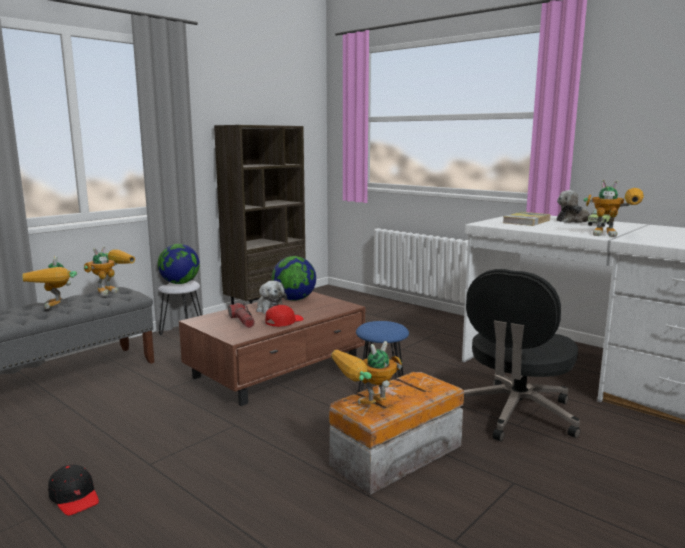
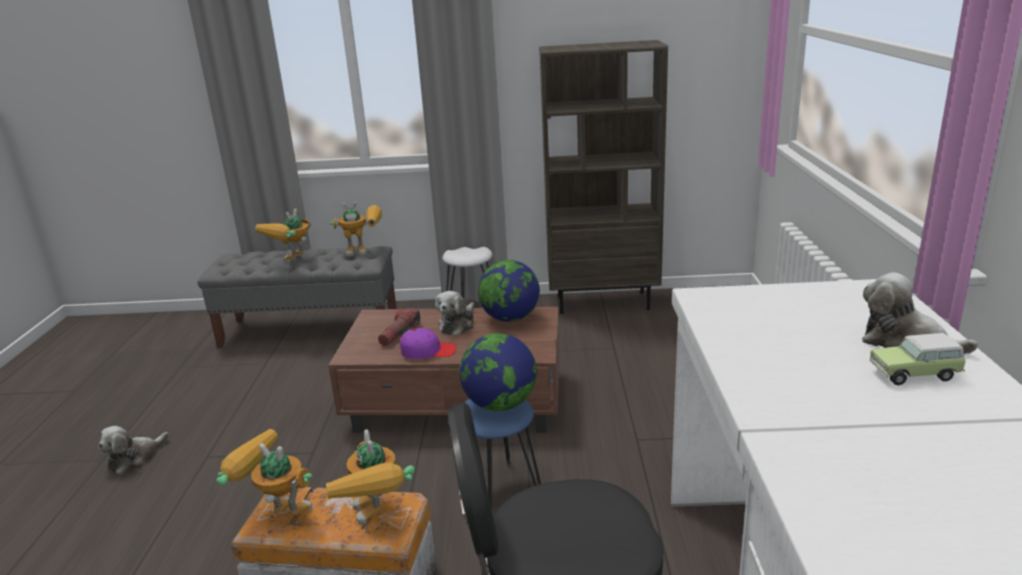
camera: 50 degrees right, 10 degrees up
black cap [48,465,99,515] -> plush toy [98,426,169,475]
globe [158,244,200,284] -> globe moved to [459,333,537,411]
red cap [266,305,303,327] -> purple cap [400,328,456,359]
book [503,212,550,226] -> none
toy robot [583,180,644,237] -> toy robot moved to [326,429,415,525]

